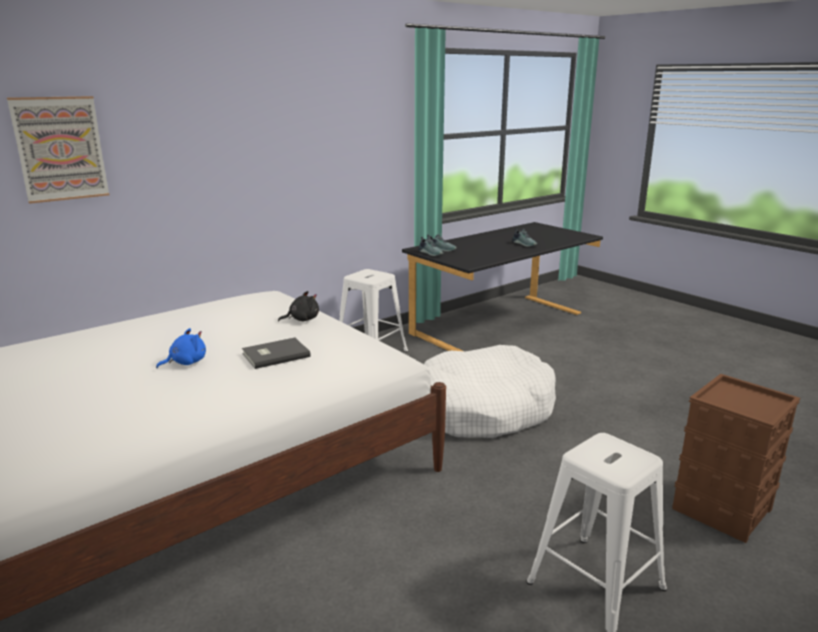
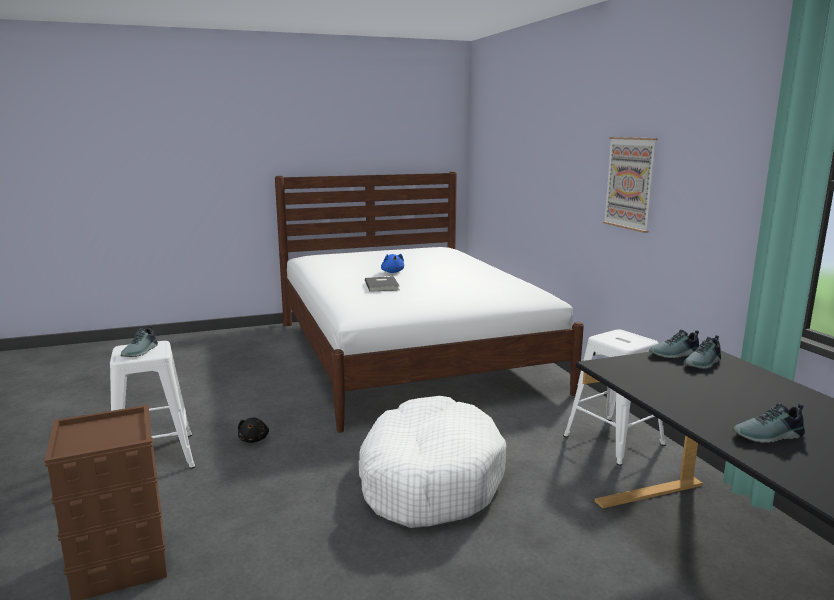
camera: 110 degrees right, 5 degrees down
picture [7,96,109,204] -> picture moved to [603,137,658,233]
black plush toy [278,291,319,322] -> black plush toy moved to [238,417,269,443]
none -> shoe [121,325,158,357]

